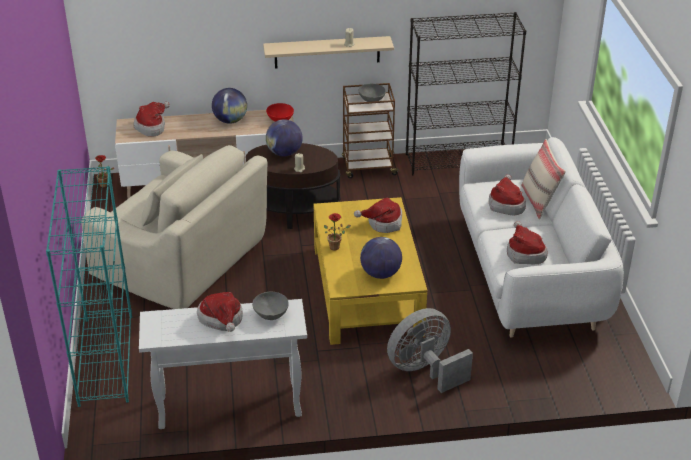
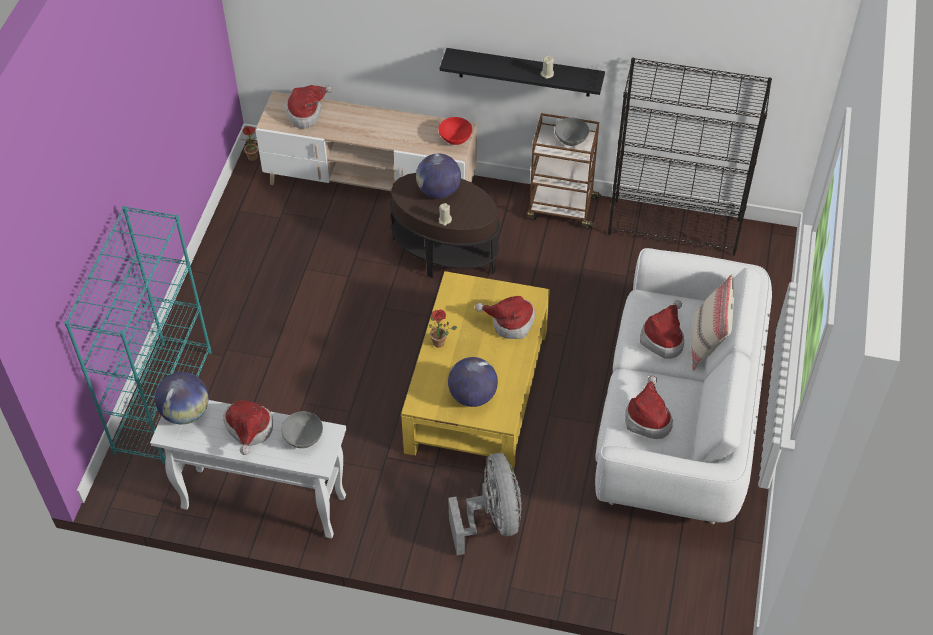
camera: 20 degrees right, 15 degrees up
beige armchair [81,145,267,309] -> none
globe [212,88,247,124] -> globe moved to [155,372,209,424]
beige shelf [263,36,394,69] -> black shelf [440,48,605,97]
grey fan [387,308,473,393] -> grey fan turned 90 degrees clockwise [448,453,521,555]

